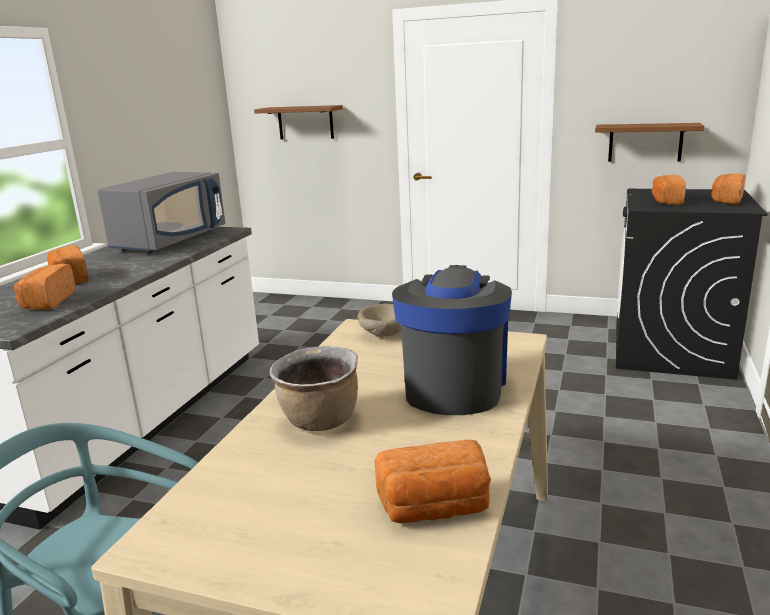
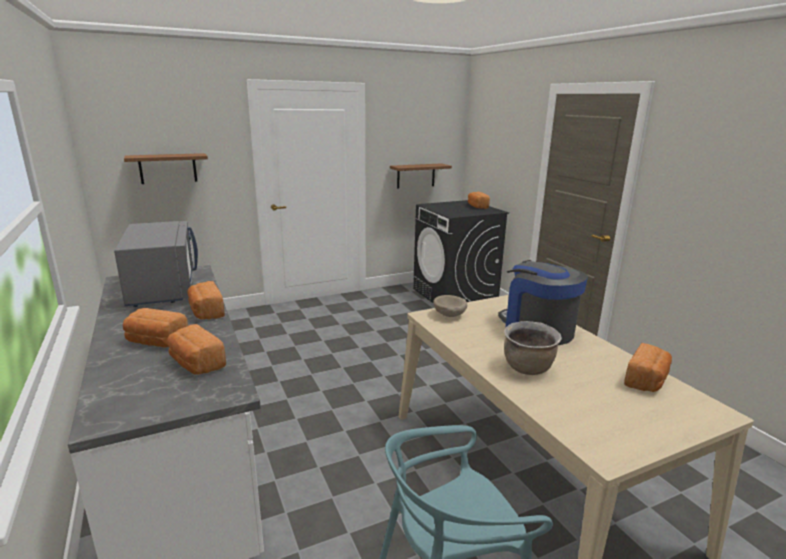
camera: 45 degrees left, 0 degrees up
bread [652,174,686,205] -> bread moved to [188,281,225,319]

